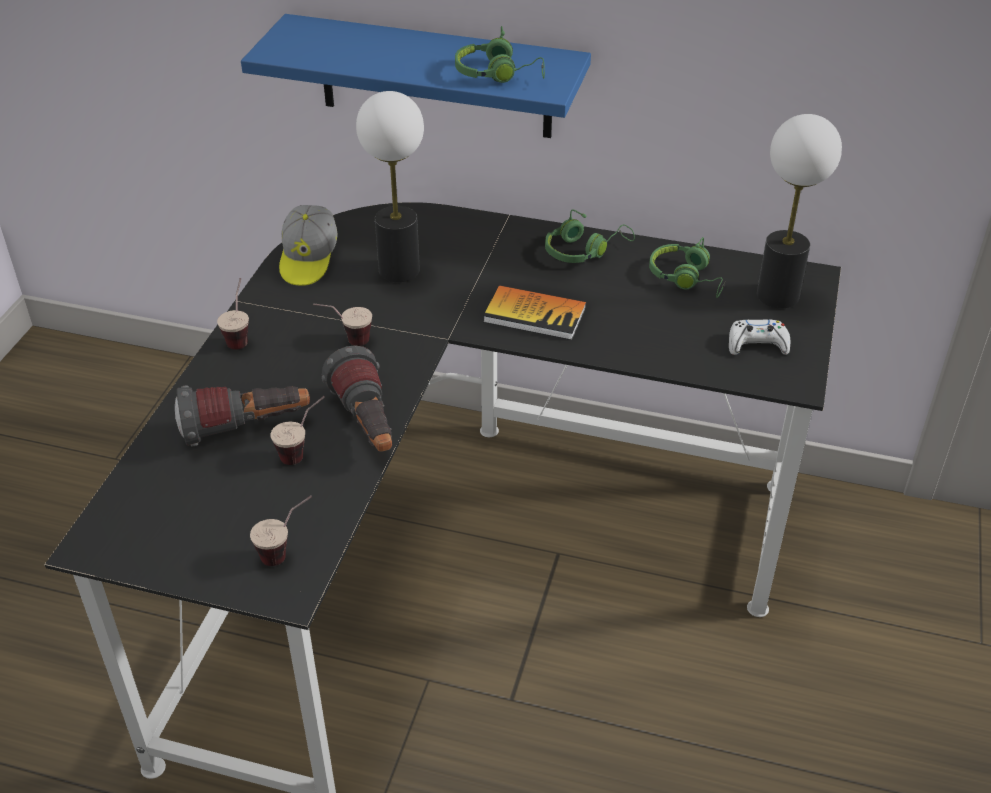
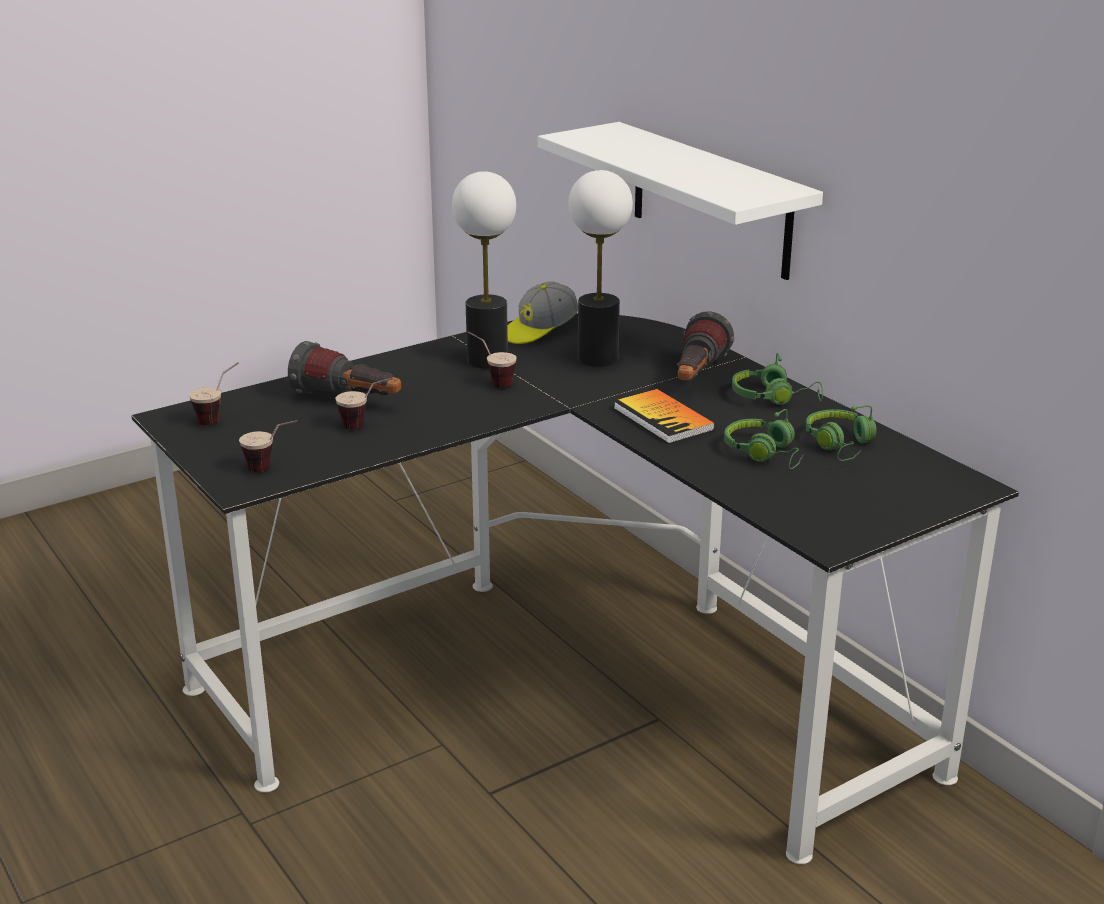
camera: 40 degrees right, 15 degrees down
cup [217,278,249,350] -> cup moved to [189,362,239,425]
blue shelf [241,14,591,138] -> white shelf [538,122,823,280]
flashlight [322,345,392,452] -> flashlight moved to [677,312,734,381]
green headphones [455,26,545,83] -> green headphones moved to [724,409,803,469]
white game controller [729,319,790,355] -> none
table lamp [757,114,842,309] -> table lamp moved to [452,171,516,369]

